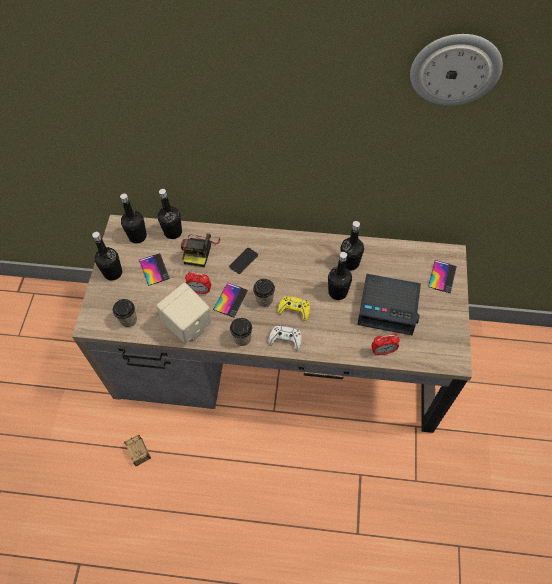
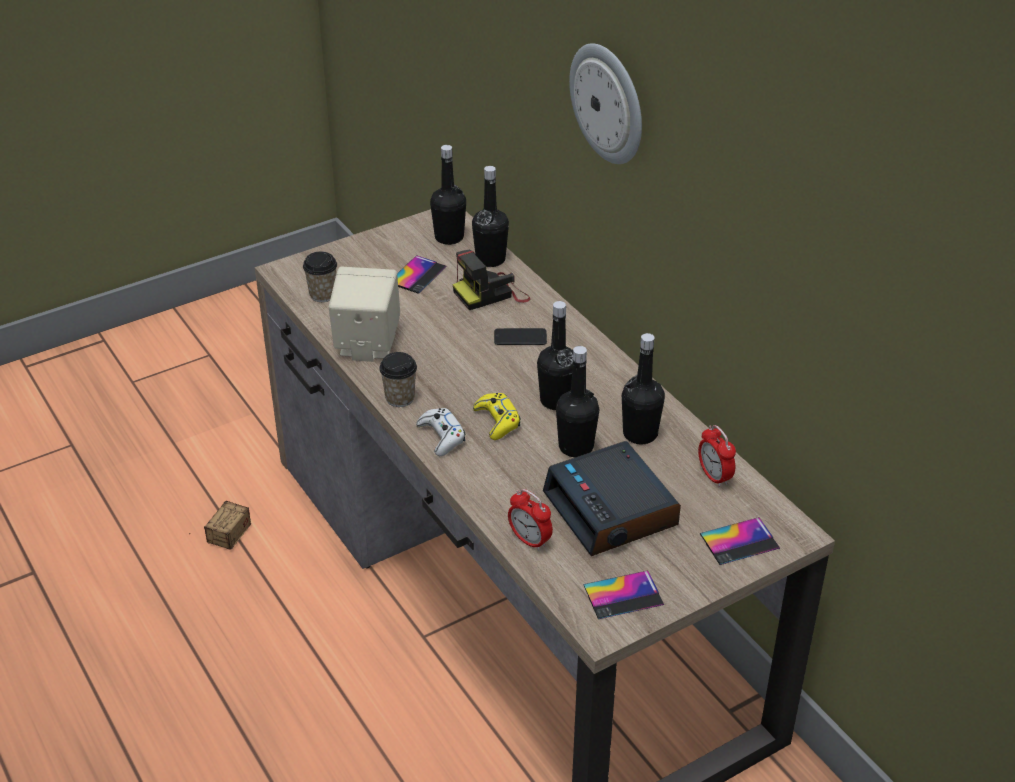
camera: 50 degrees right, 20 degrees down
black bottle [92,232,122,280] -> black bottle moved to [537,301,573,410]
alarm clock [185,272,211,294] -> alarm clock moved to [698,425,736,488]
phone [213,283,248,318] -> phone moved to [583,570,664,619]
cup [253,279,275,307] -> none
wall clock [410,34,503,106] -> wall clock moved to [569,43,642,164]

